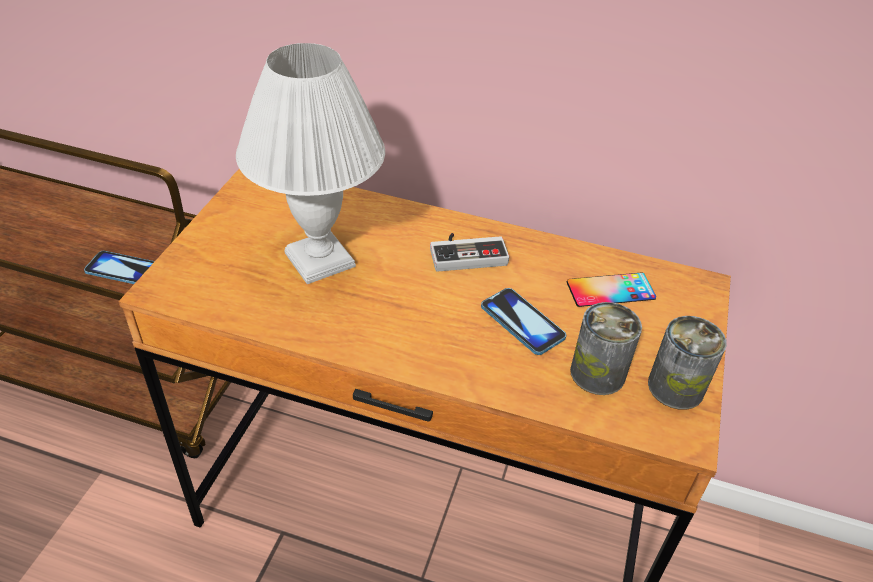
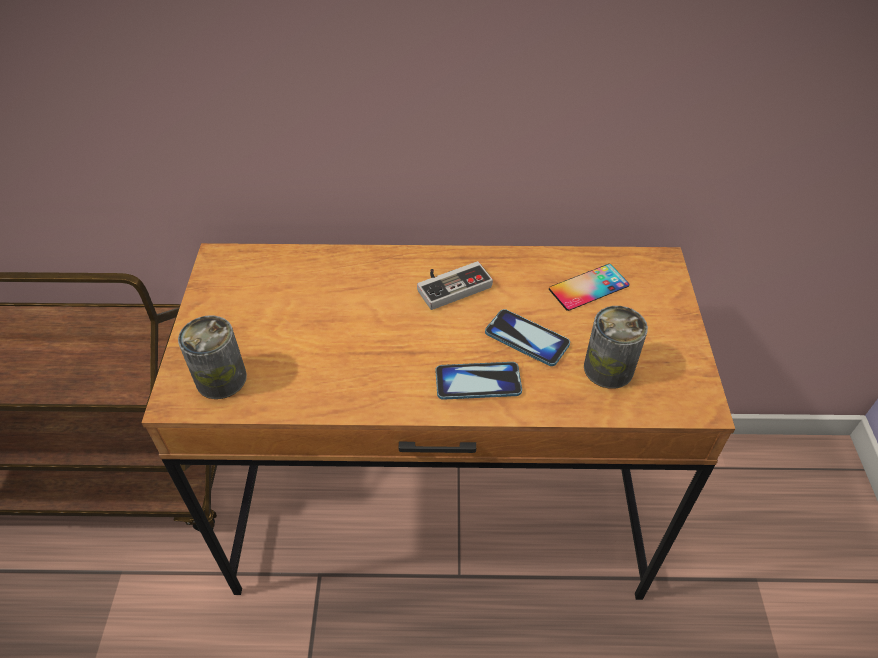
camera: 15 degrees left, 5 degrees up
phone [84,251,155,284] -> phone moved to [436,362,522,400]
white table lamp [236,43,385,284] -> none
can [648,316,727,410] -> can moved to [178,315,247,399]

